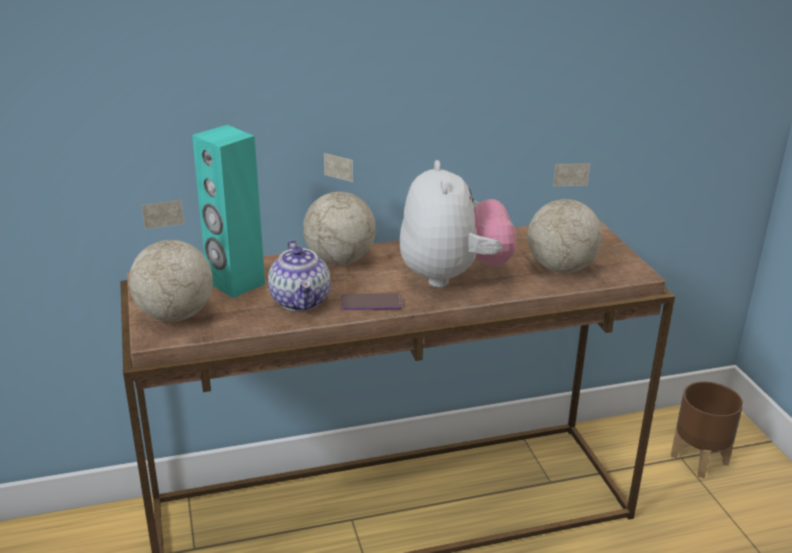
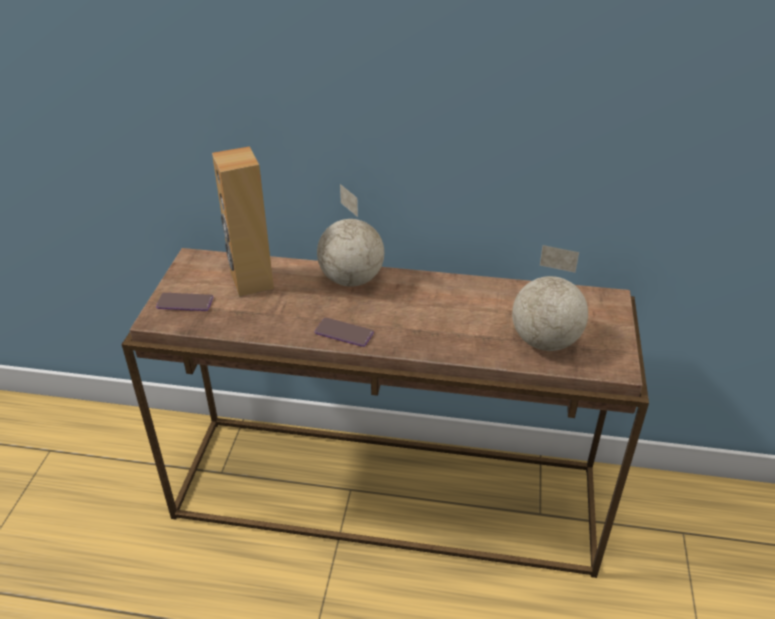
camera: 25 degrees right, 10 degrees up
globe [129,200,213,322] -> phone [156,293,213,311]
turquoise speaker [192,125,265,298] -> brown speaker [212,146,274,297]
teapot [268,240,331,311] -> none
plush toy [399,160,516,288] -> none
brown planter [671,382,743,478] -> none

